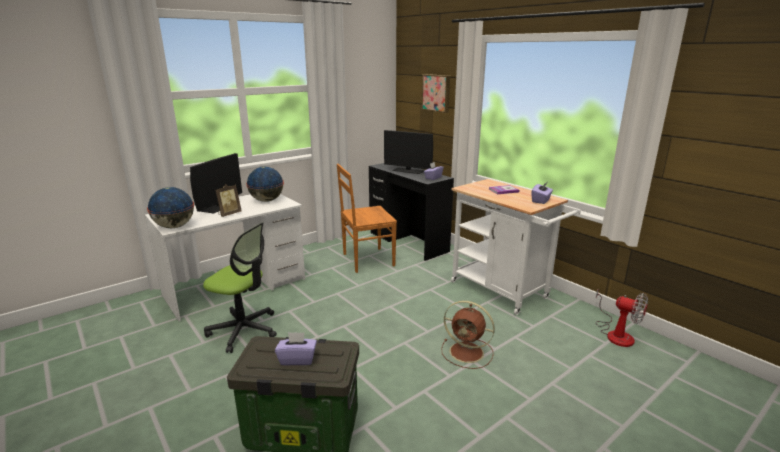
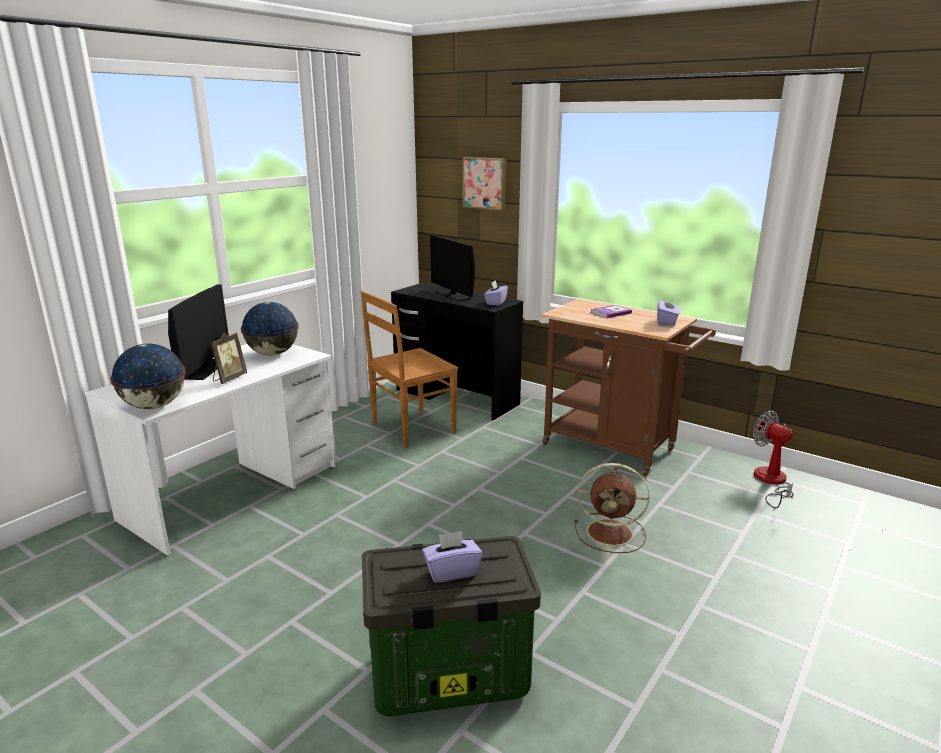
camera: 15 degrees left, 0 degrees up
office chair [203,222,277,353] -> none
monitor [384,130,433,174] -> monitor turned 45 degrees clockwise [430,235,475,301]
white cart [451,179,581,315] -> brown cart [541,299,716,476]
fan [596,288,648,347] -> fan turned 150 degrees counterclockwise [753,411,793,508]

